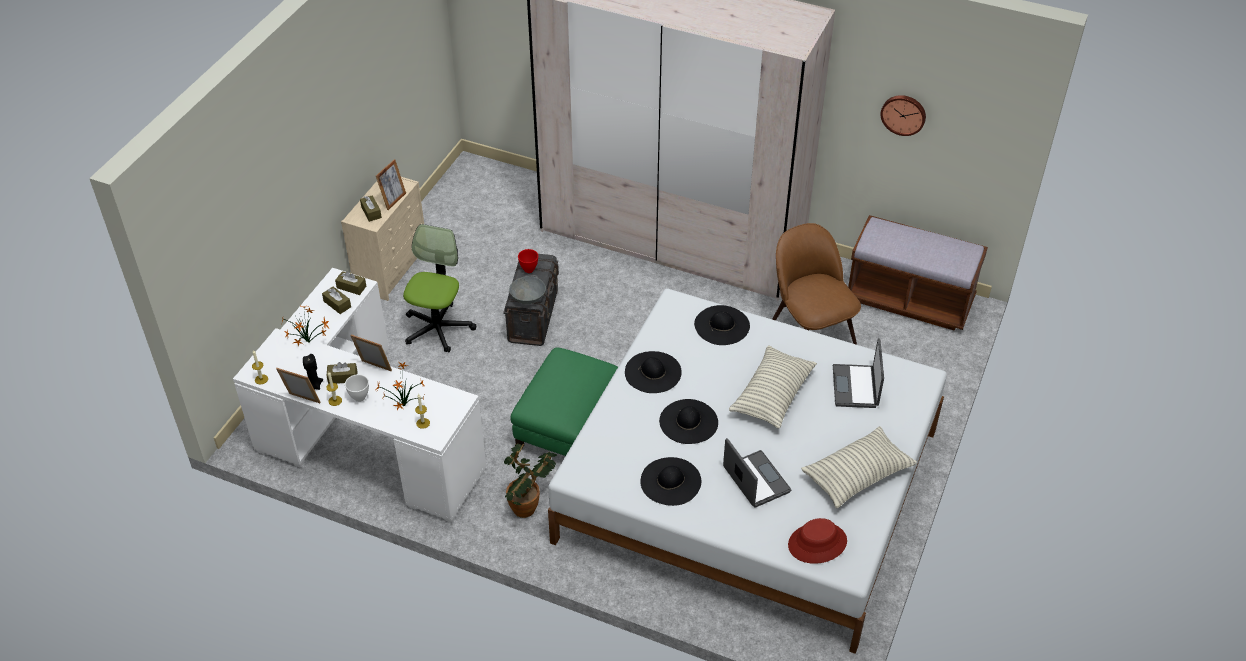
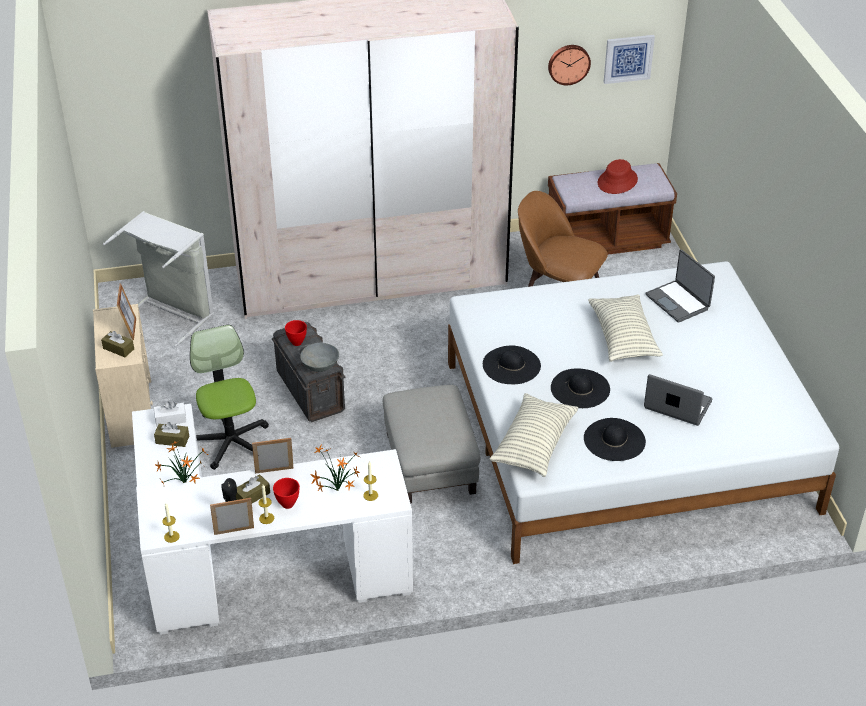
camera: 35 degrees left, 5 degrees down
brown tissue box [335,271,366,295] -> white tissue box [154,401,186,427]
white bowl [345,374,369,402] -> red bowl [273,478,300,509]
potted plant [504,444,557,518] -> none
green ottoman [510,347,618,456] -> grey ottoman [383,385,480,504]
black hat [694,305,750,345] -> none
red hat [788,518,847,564] -> red hat moved to [598,159,638,194]
pillow [801,426,917,508] -> pillow moved to [490,393,578,477]
none -> grey laundry basket [103,211,214,347]
none -> picture [604,35,655,84]

